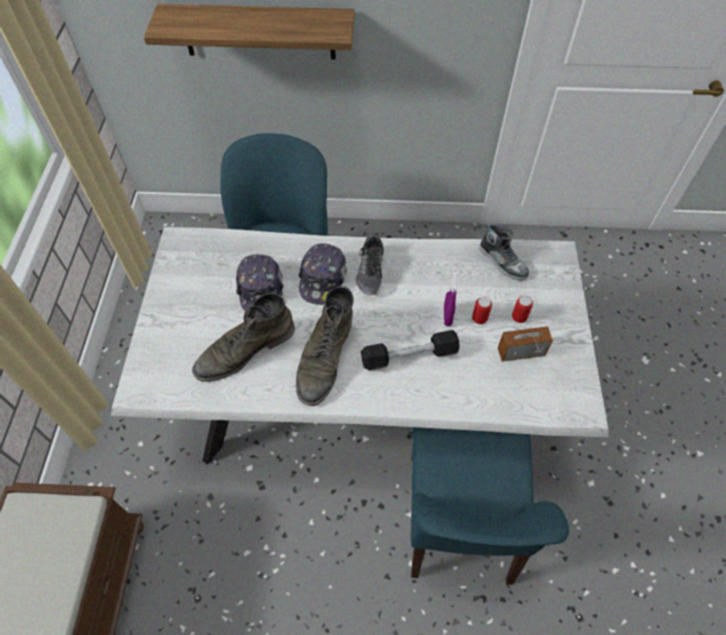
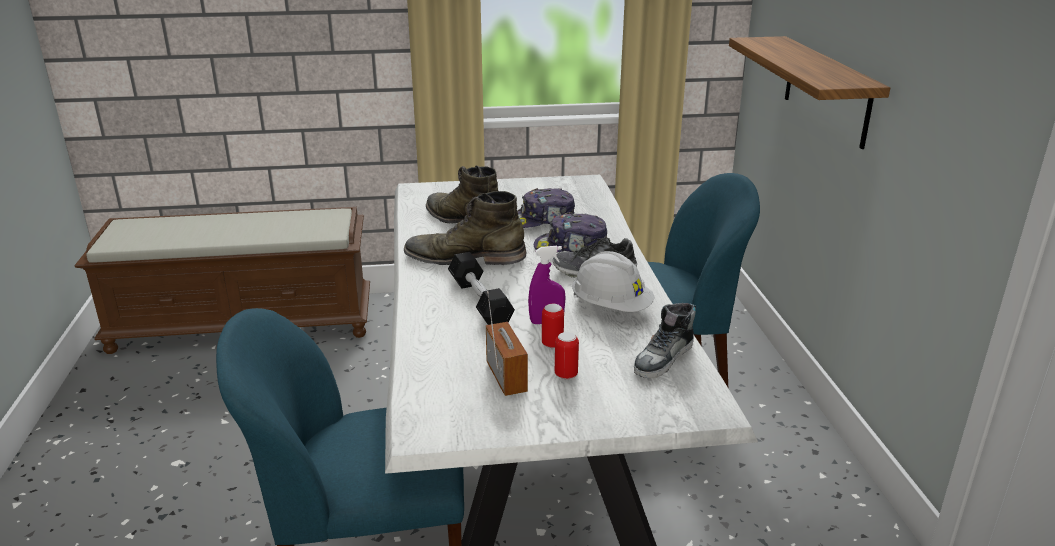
camera: 80 degrees right, 30 degrees down
none -> white hard hat [572,251,655,312]

